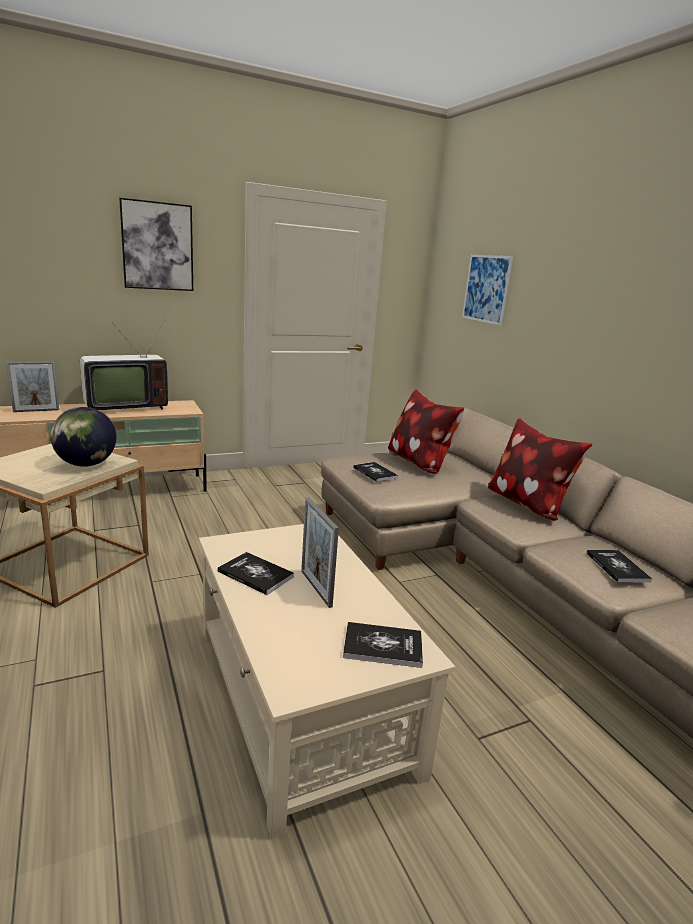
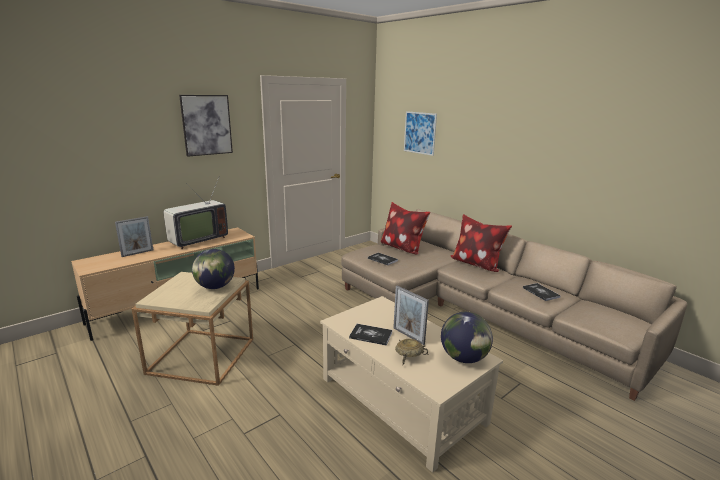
camera: 15 degrees left, 0 degrees up
book [343,622,423,668] -> globe [441,312,493,363]
none -> beige bowl [395,339,428,364]

